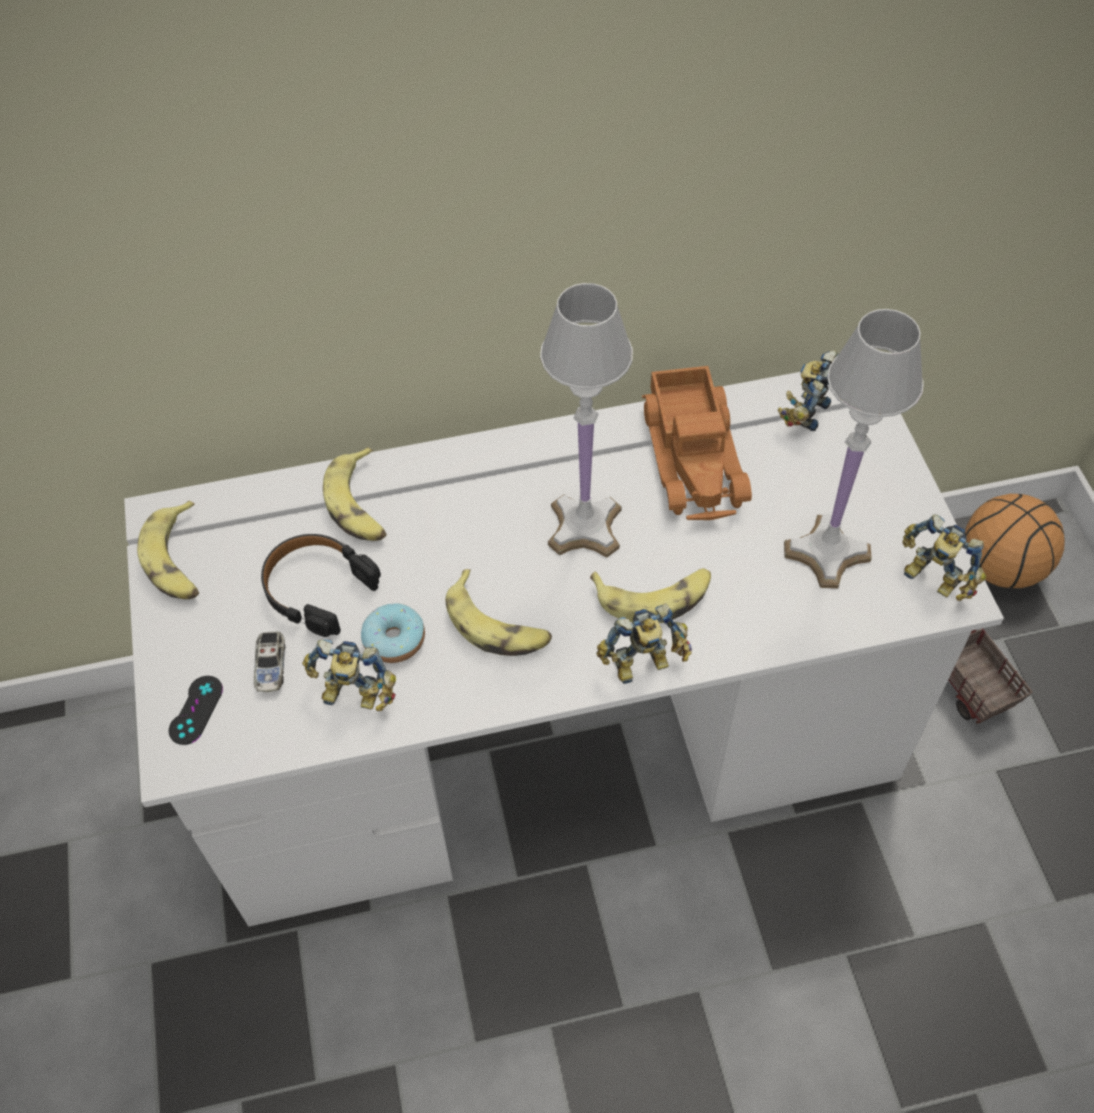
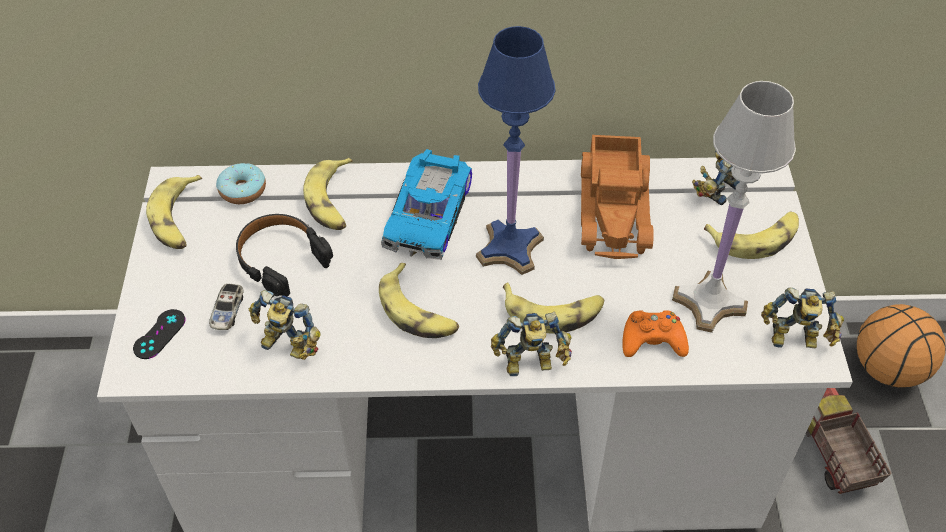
camera: 10 degrees right, 5 degrees down
donut [361,603,425,663] -> donut moved to [216,163,266,204]
white table lamp [540,283,633,558] -> blue table lamp [476,26,555,275]
toy robot [902,514,986,601] -> toy robot turned 45 degrees counterclockwise [761,287,844,348]
none -> toy car [381,149,472,260]
none -> orange game controller [623,310,689,357]
none -> banana [704,212,799,259]

